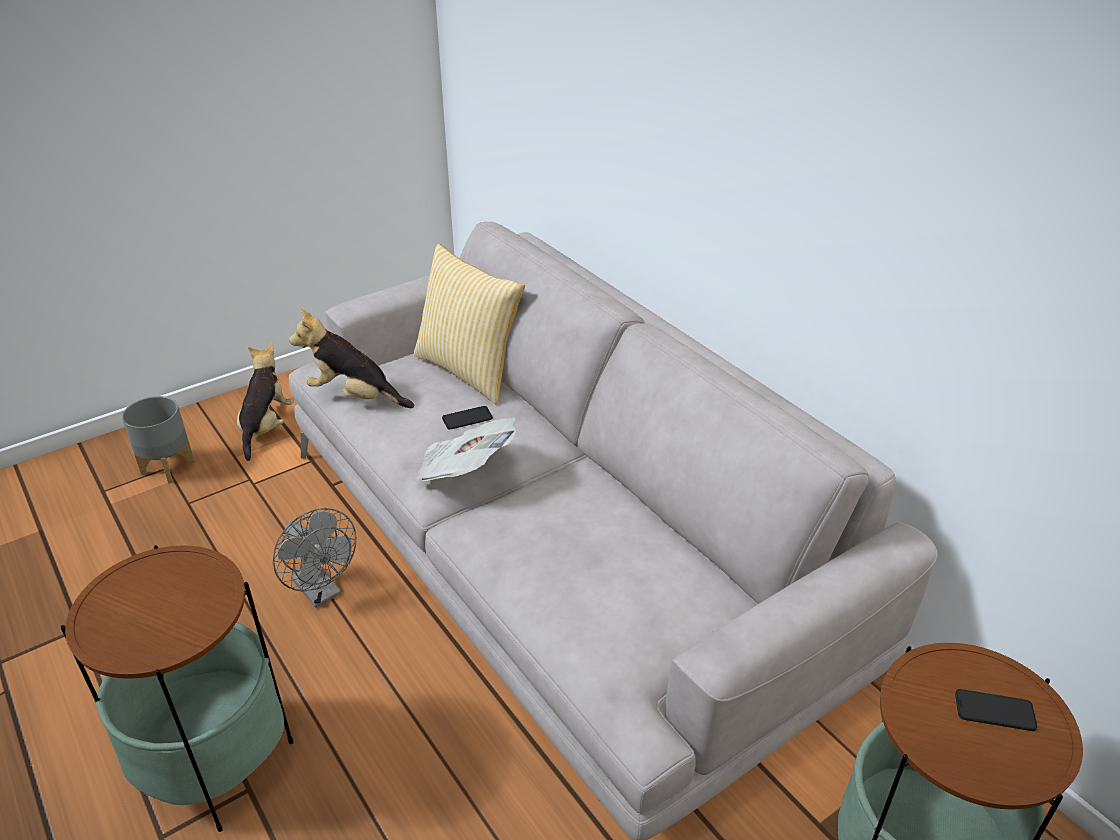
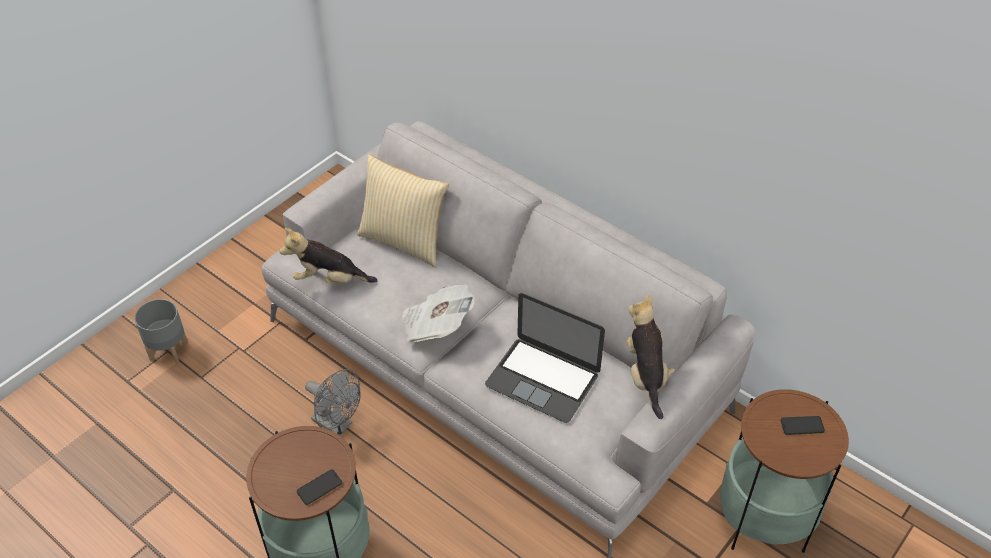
camera: 15 degrees left, 10 degrees up
plush toy [237,343,294,461] -> plush toy moved to [627,294,675,419]
phone [442,406,493,430] -> phone moved to [297,469,342,505]
none -> laptop [485,293,605,423]

